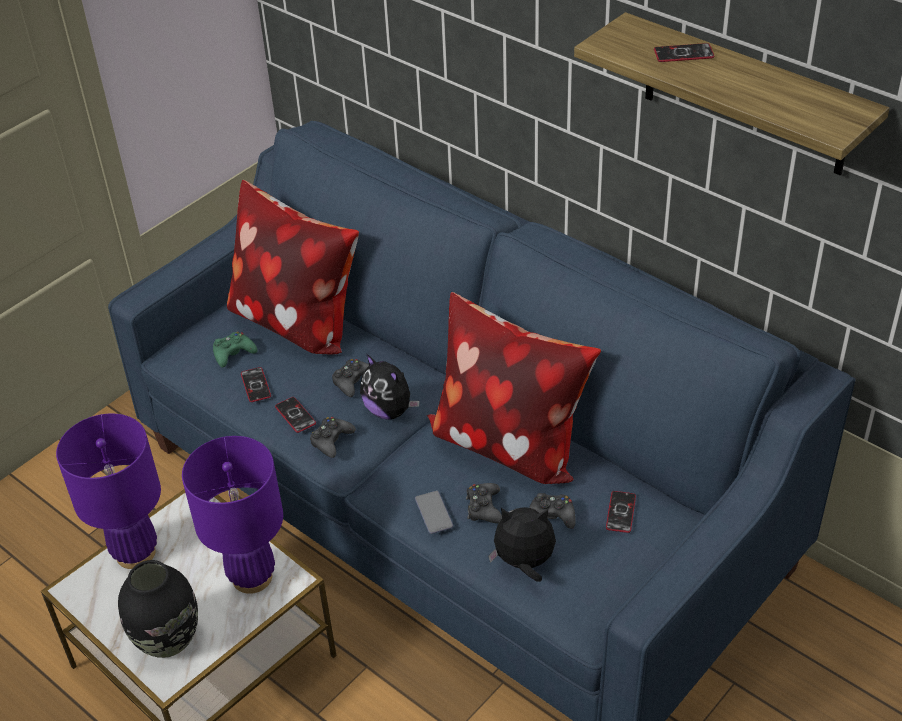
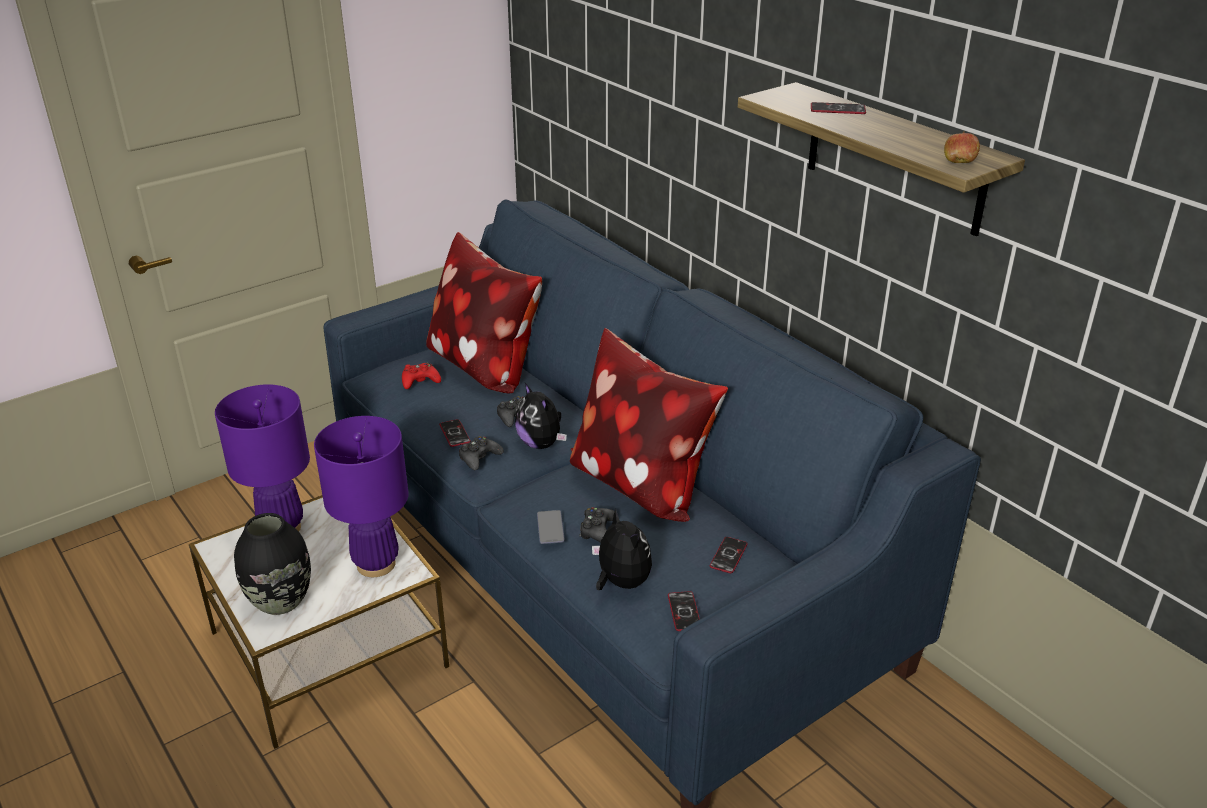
camera: 10 degrees right, 10 degrees down
green game controller [213,332,258,368] -> red game controller [402,363,441,389]
phone [241,367,271,402] -> phone moved to [668,591,700,631]
plush toy [488,507,556,582] -> plush toy turned 45 degrees clockwise [592,509,652,590]
black game controller [529,493,576,529] -> none
none -> apple [944,131,980,163]

